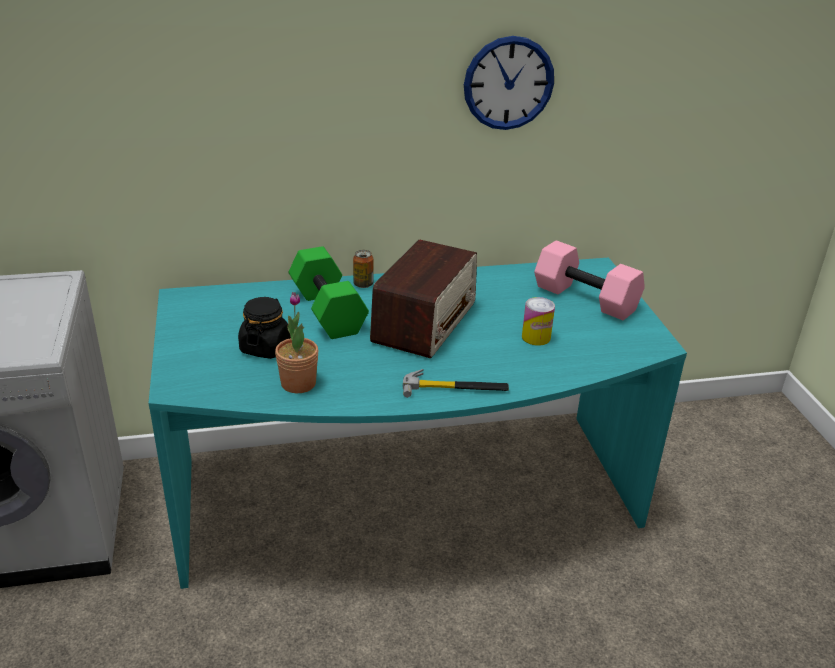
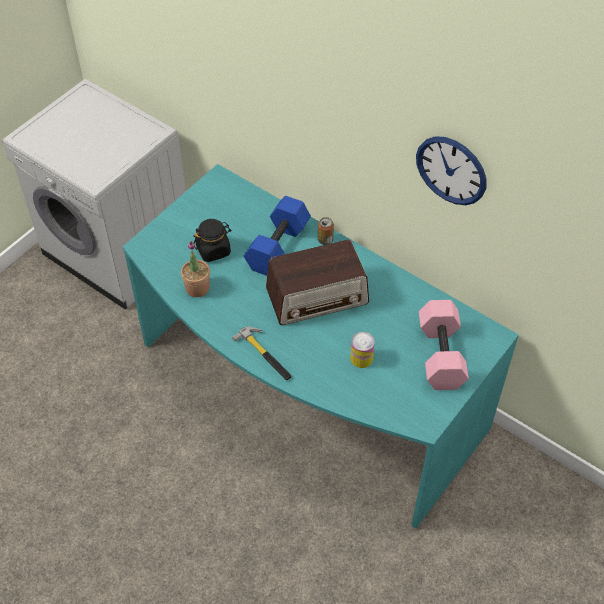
camera: 50 degrees right, 20 degrees up
green dumbbell [289,246,369,339] -> blue dumbbell [244,196,311,276]

